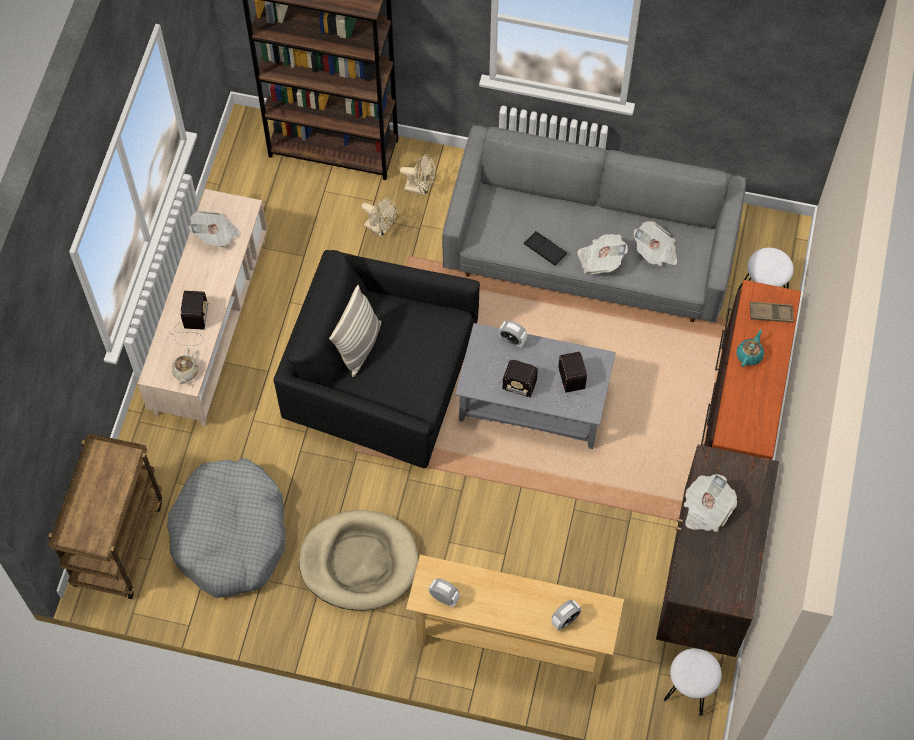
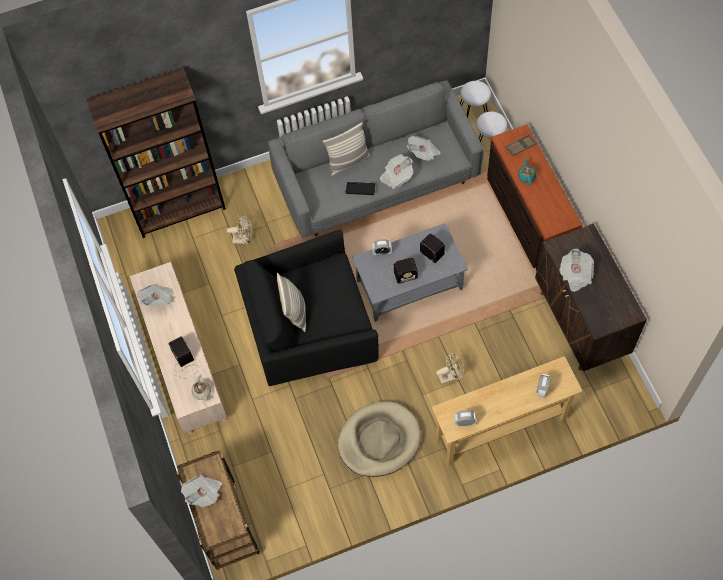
camera: 30 degrees left, 0 degrees up
grey dog bed [167,458,285,598] -> none
beige fan [400,154,435,195] -> beige fan moved to [436,353,463,384]
white stool [664,648,722,716] -> white stool moved to [460,81,491,118]
none -> newspaper [181,475,222,507]
none -> pillow [323,122,371,176]

